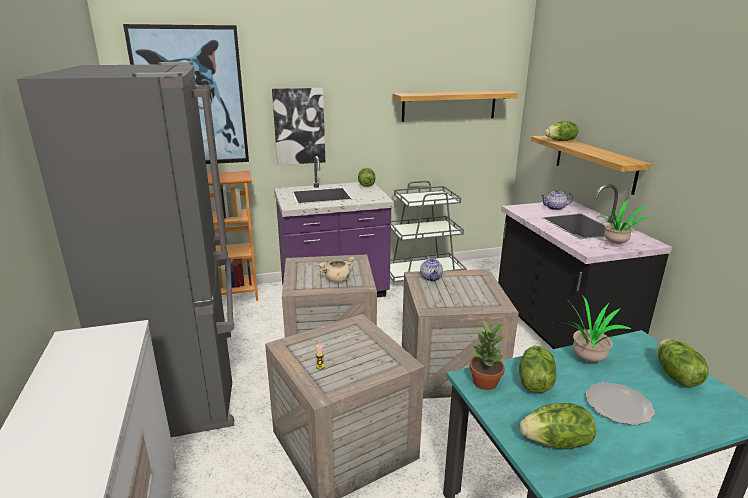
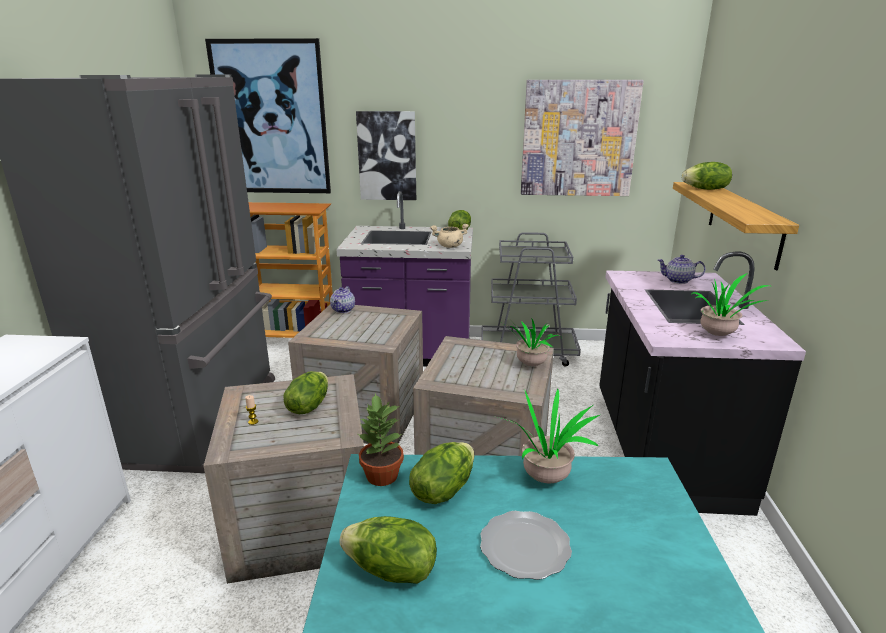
camera: 20 degrees right, 0 degrees up
beige cooking pot [318,256,355,282] -> beige cooking pot moved to [430,224,469,248]
shelf [393,91,518,122] -> picture [521,80,644,196]
teapot [420,256,443,281] -> teapot moved to [330,286,355,313]
lettuce [657,339,708,386] -> lettuce moved to [283,371,328,414]
none -> potted plant [502,319,562,366]

